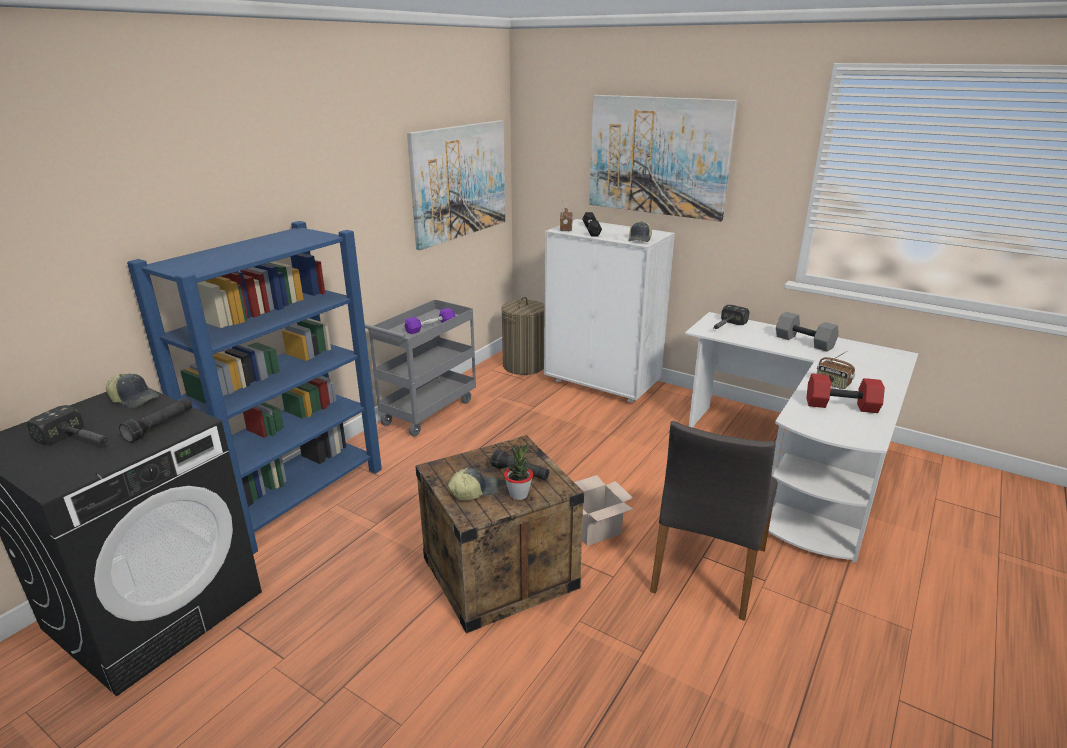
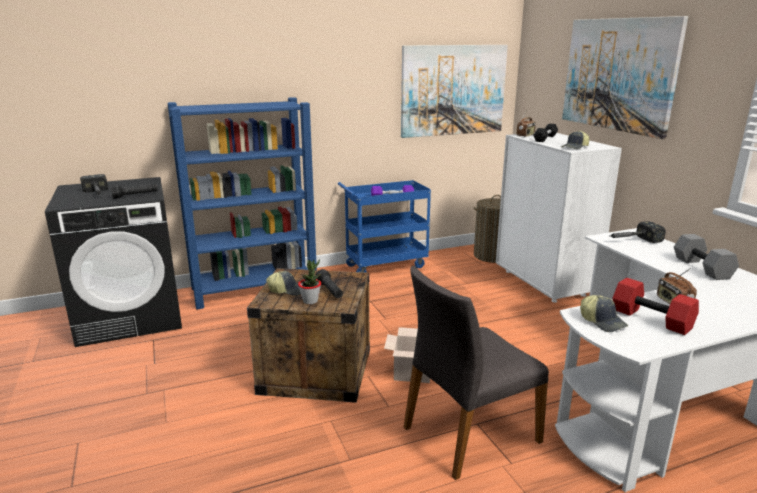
camera: 35 degrees right, 5 degrees down
cap [106,373,159,408] -> cap moved to [580,295,628,332]
grey cart [365,300,476,437] -> blue cart [338,180,431,273]

